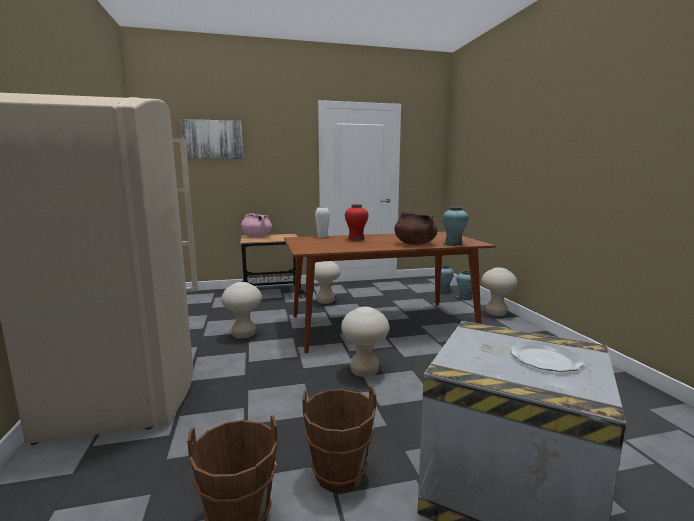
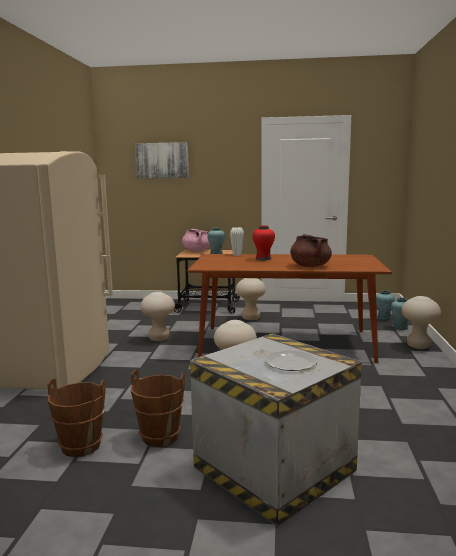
camera: 20 degrees right, 0 degrees up
turquoise vase [442,206,469,246] -> turquoise vase moved to [207,227,225,254]

